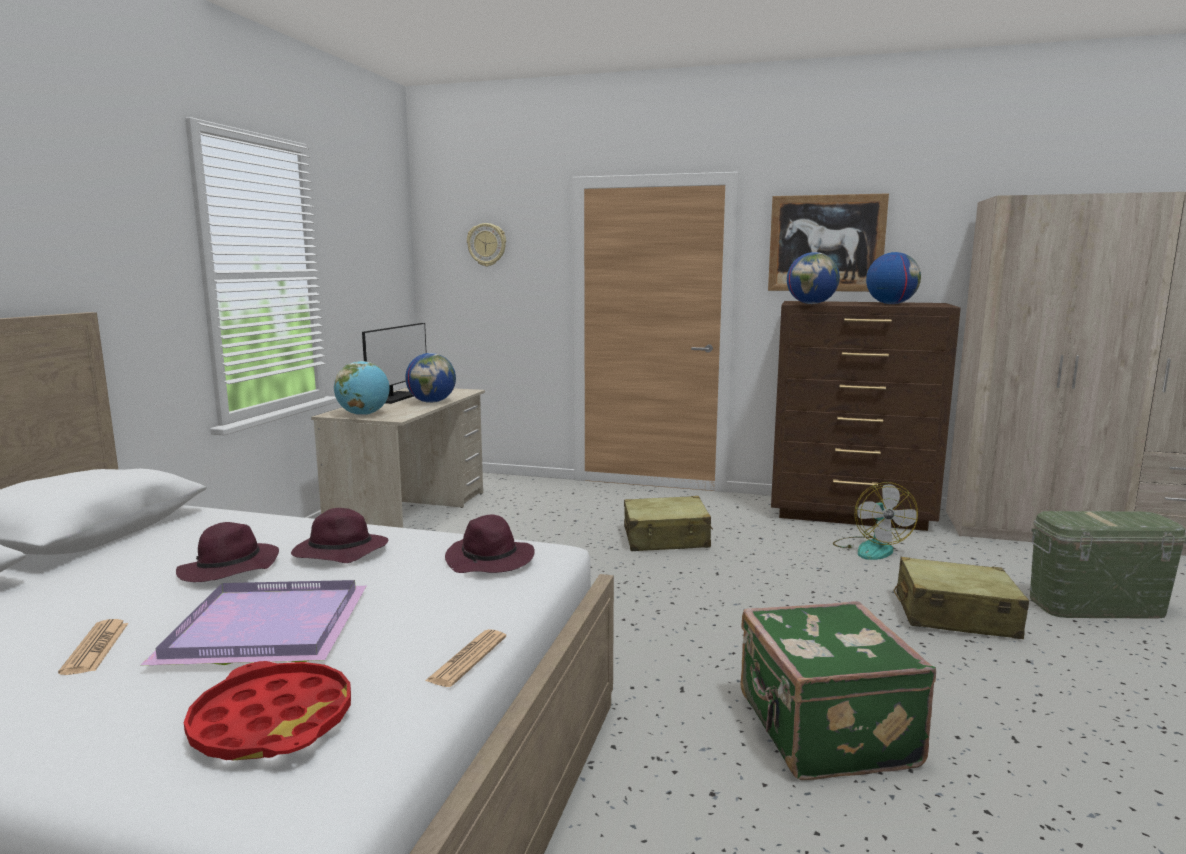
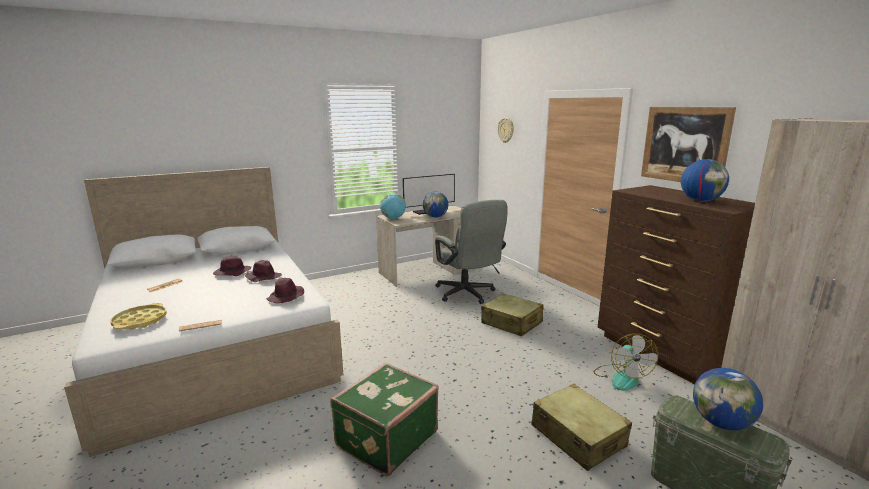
camera: 45 degrees right, 5 degrees up
purple tray [141,580,366,665] -> none
red tray [184,661,351,760] -> yellow tray [110,303,167,330]
globe [787,252,840,304] -> globe moved to [693,368,763,430]
fan [833,482,918,560] -> fan turned 45 degrees counterclockwise [593,334,658,391]
none -> grey office chair [435,200,508,304]

